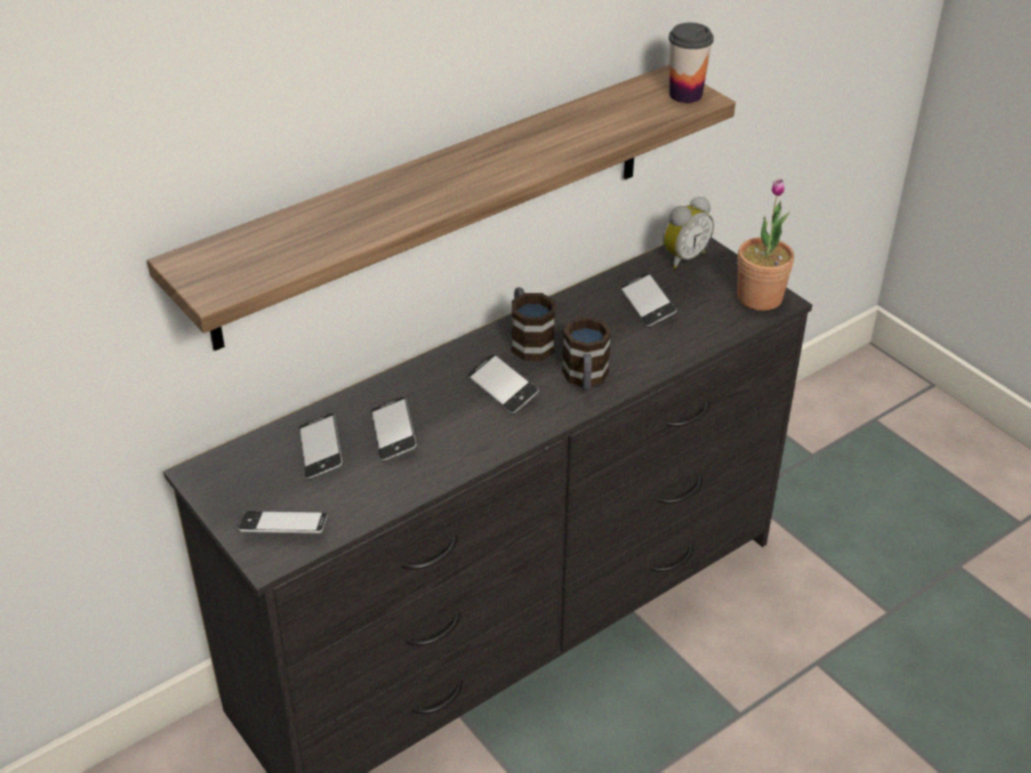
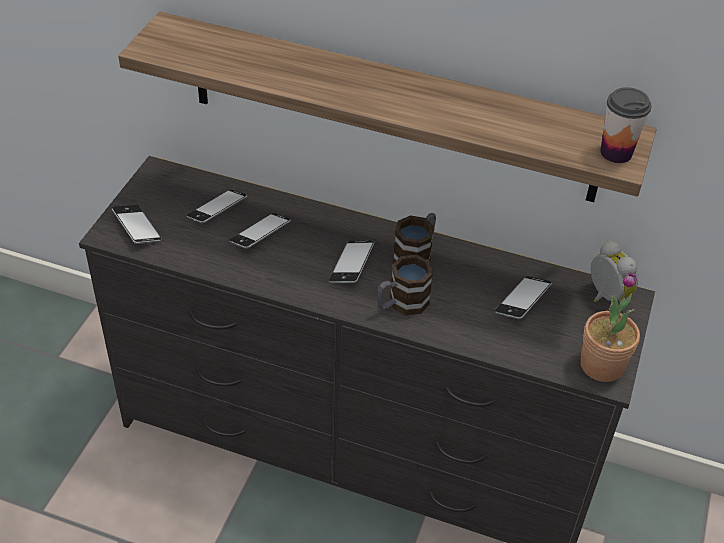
camera: 55 degrees right, 5 degrees up
alarm clock [663,196,714,269] -> alarm clock turned 135 degrees counterclockwise [590,240,638,303]

